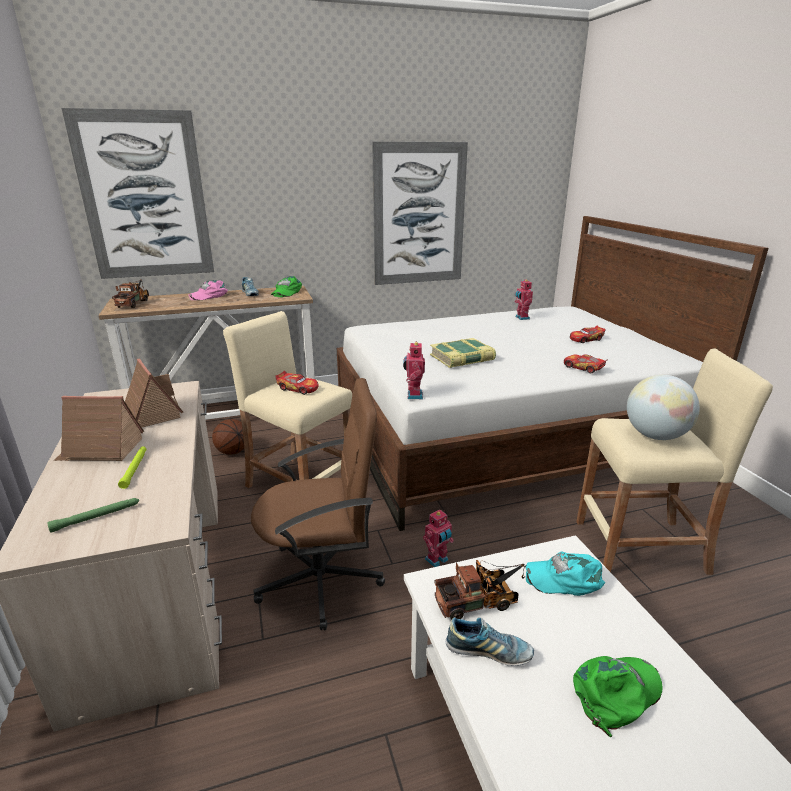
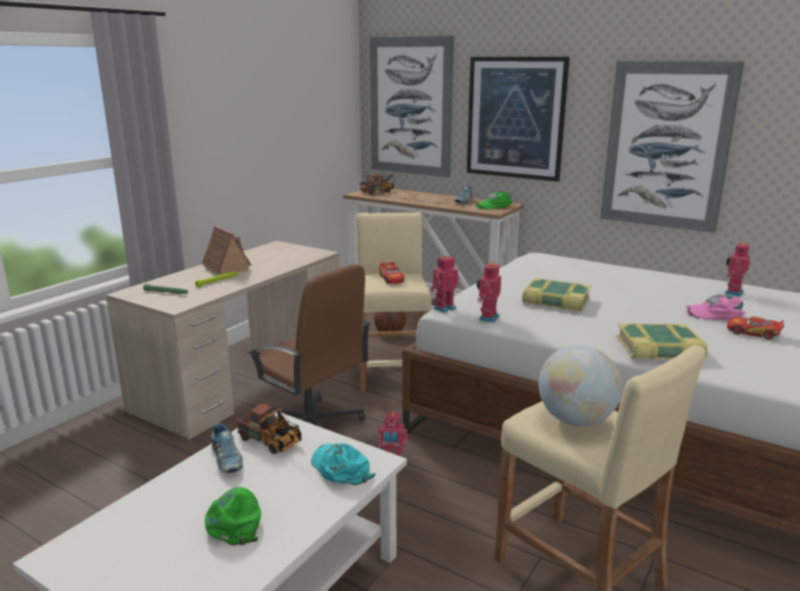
camera: 50 degrees right, 5 degrees down
toy house [125,358,183,427] -> none
pink cap [189,280,228,300] -> pink cap moved to [686,295,746,320]
toy car [564,354,608,373] -> book [617,323,708,359]
green cap [573,656,663,737] -> green cap turned 120 degrees counterclockwise [205,487,261,545]
none -> picture [467,57,570,182]
none -> toy robot [477,263,501,322]

